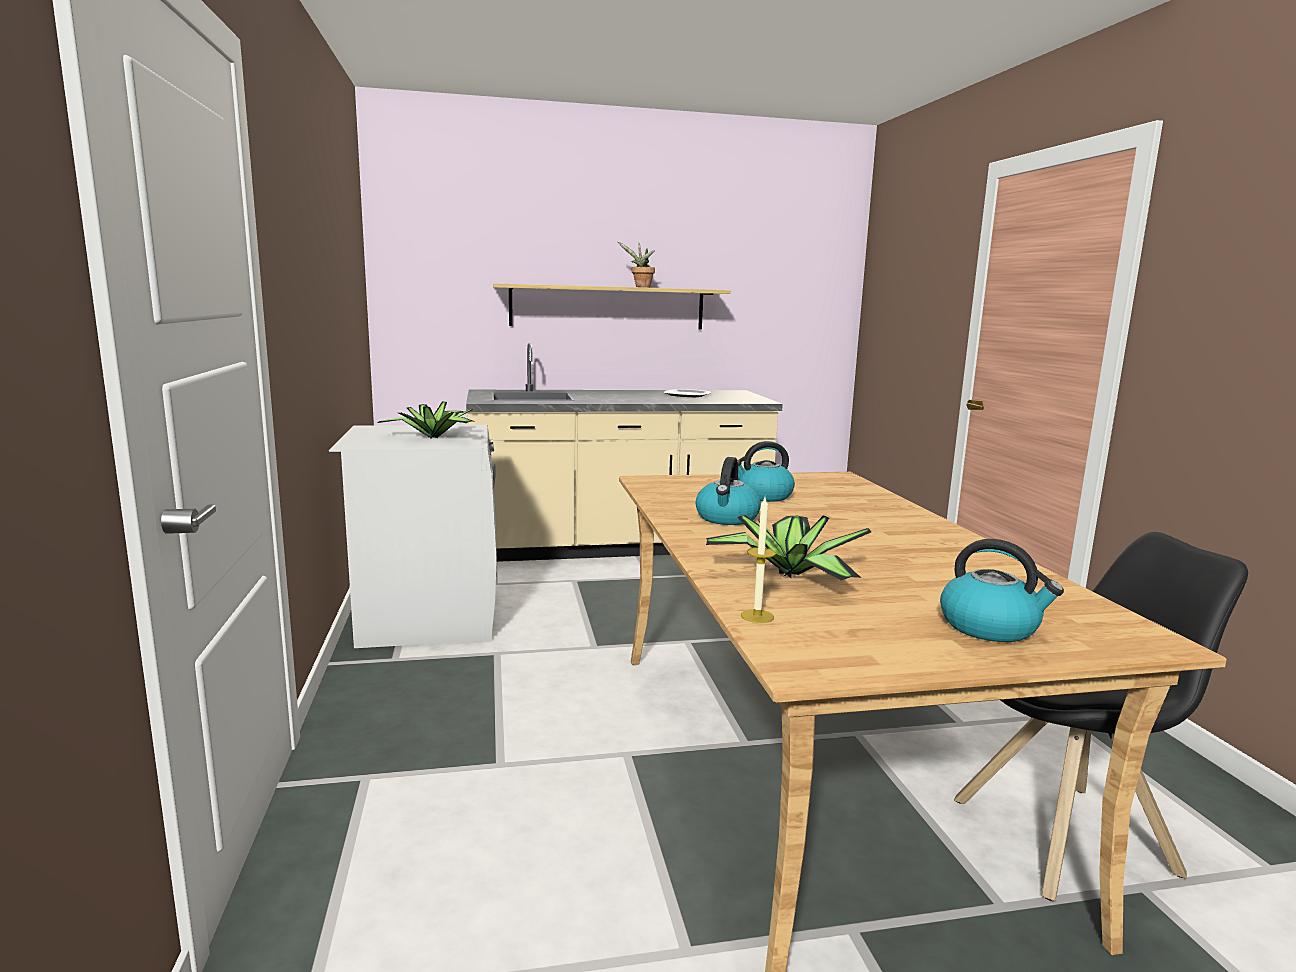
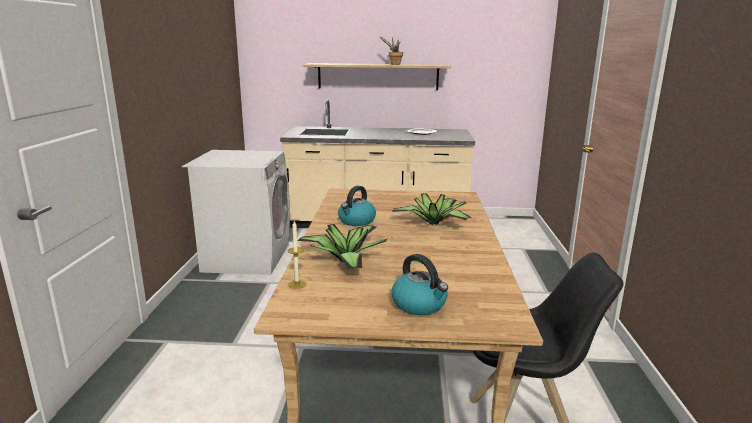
camera: 15 degrees right, 5 degrees up
potted plant [377,402,476,438] -> potted plant moved to [392,193,472,226]
kettle [737,441,795,502] -> none

